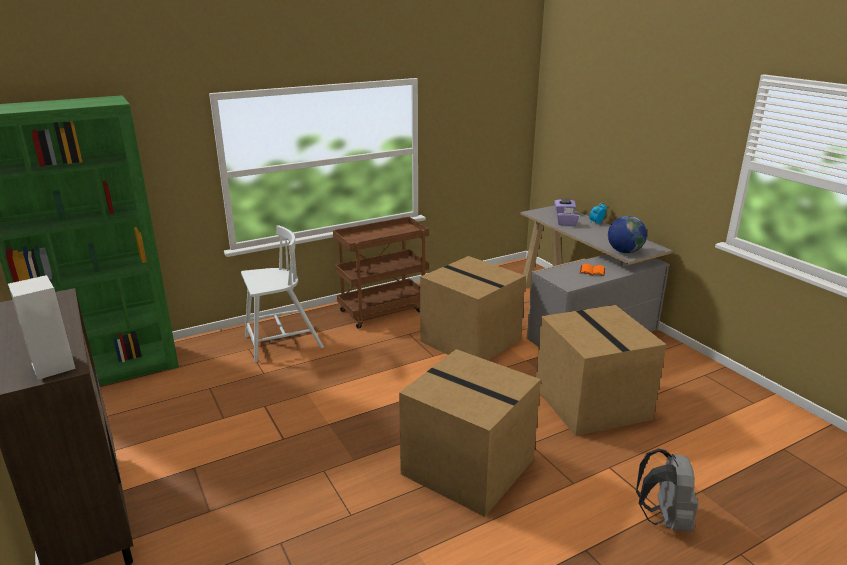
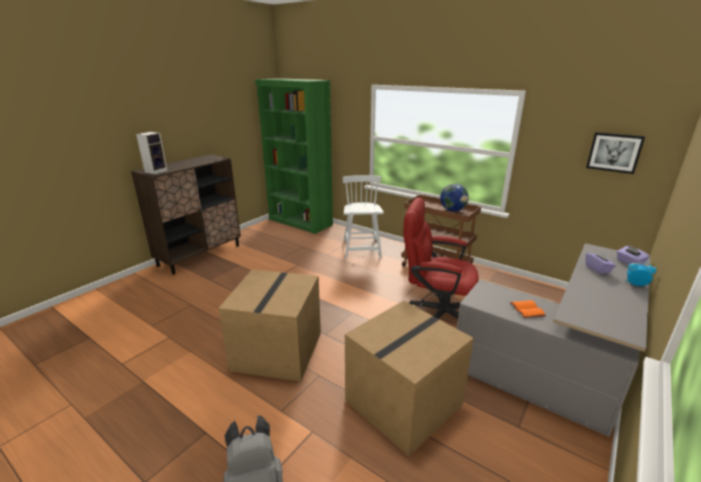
camera: 65 degrees right, 0 degrees up
white chair [241,225,324,362] -> white chair turned 135 degrees counterclockwise [343,175,384,259]
cardboard box [420,256,525,360] -> red office chair [403,198,479,319]
globe [608,216,647,253] -> globe moved to [440,184,469,211]
none -> picture [586,132,645,174]

